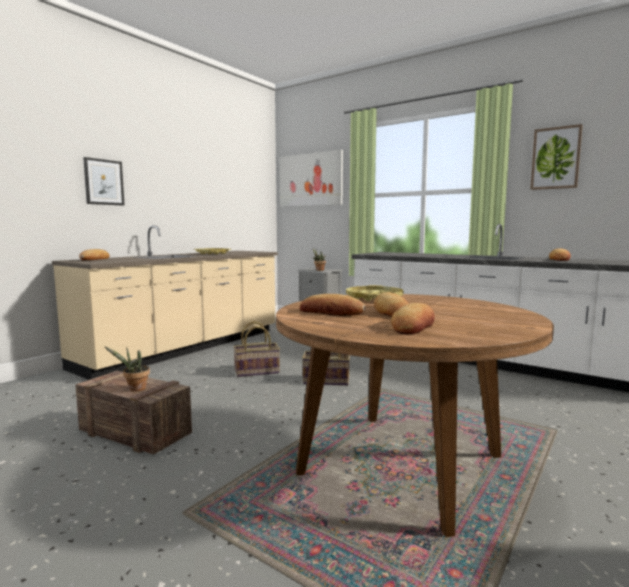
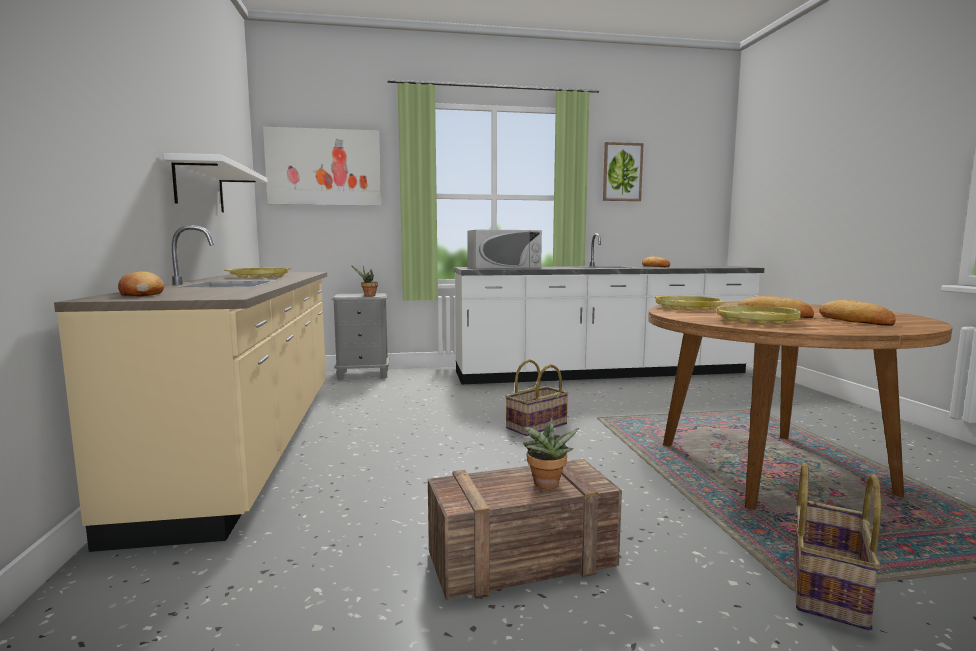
camera: 45 degrees left, 0 degrees up
picture [83,157,125,206] -> none
basket [233,321,280,377] -> basket moved to [794,463,881,630]
bread [300,294,366,316] -> yellow tray [717,306,801,325]
none -> white shelf [163,153,268,212]
none -> white microwave [467,230,542,269]

